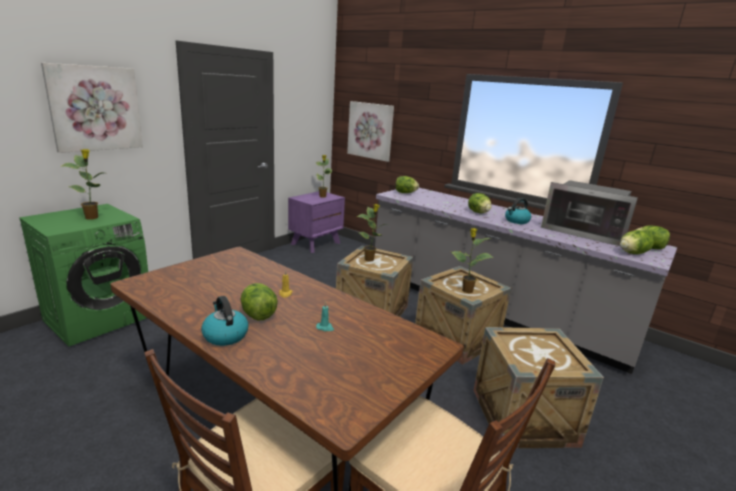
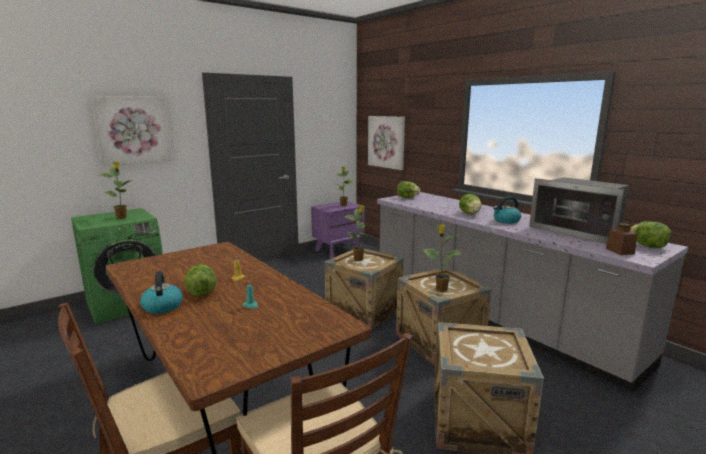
camera: 15 degrees right, 5 degrees down
lettuce [620,230,654,254] -> brown jar [606,223,637,255]

